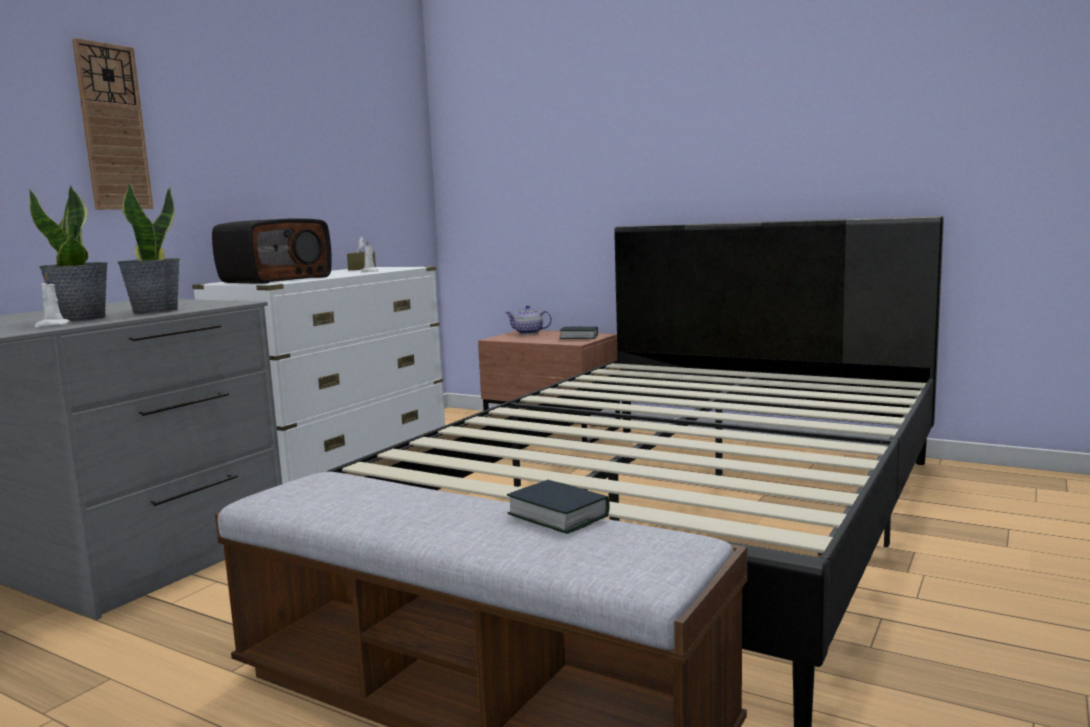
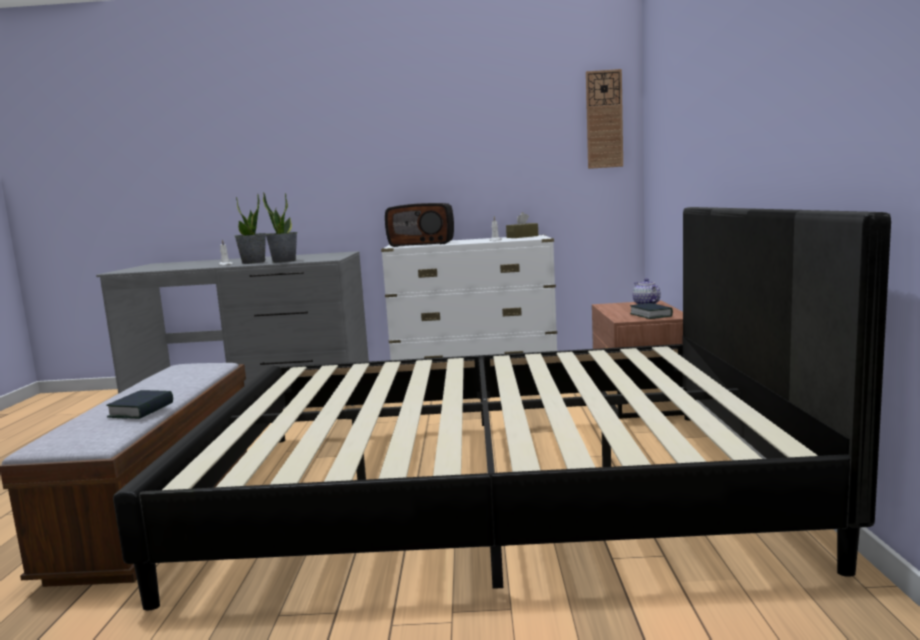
camera: 60 degrees right, 0 degrees up
wall clock [72,38,154,210] -> wall clock moved to [586,69,623,169]

